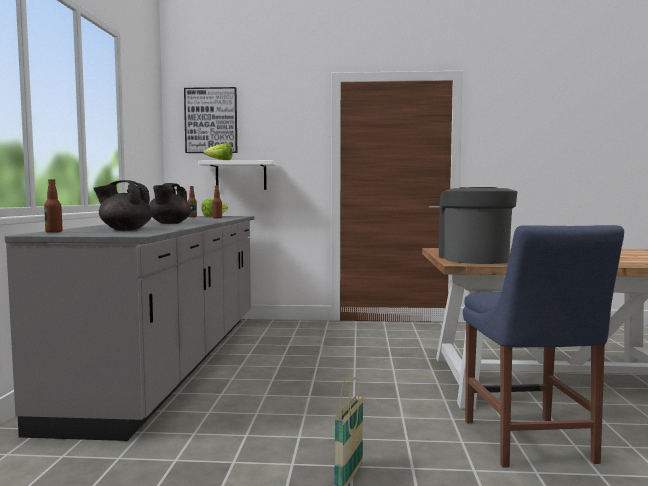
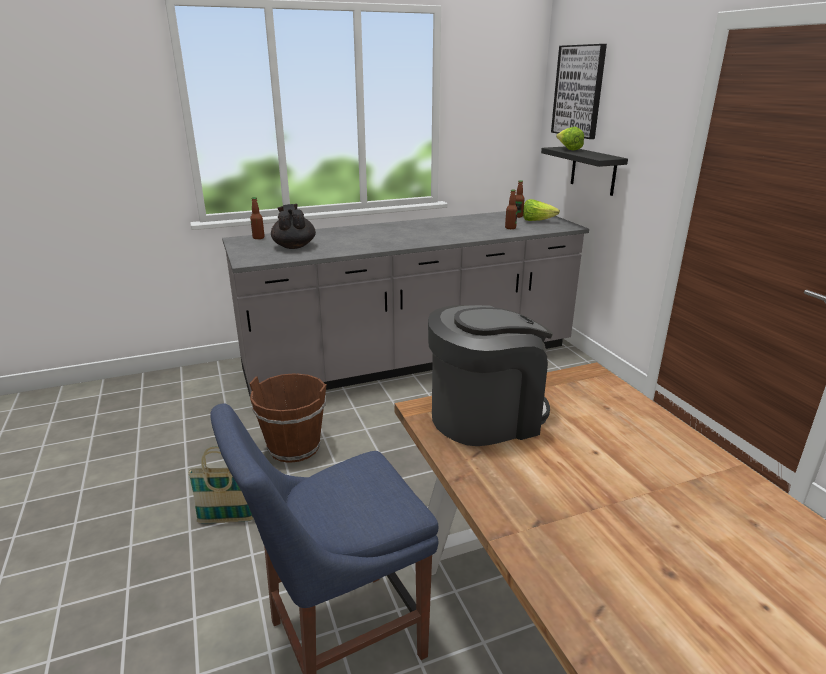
camera: 65 degrees right, 20 degrees up
black teapot [149,183,191,224] -> none
white shelf [198,160,277,190] -> black shelf [541,146,628,196]
none -> brown bucket [249,373,327,463]

